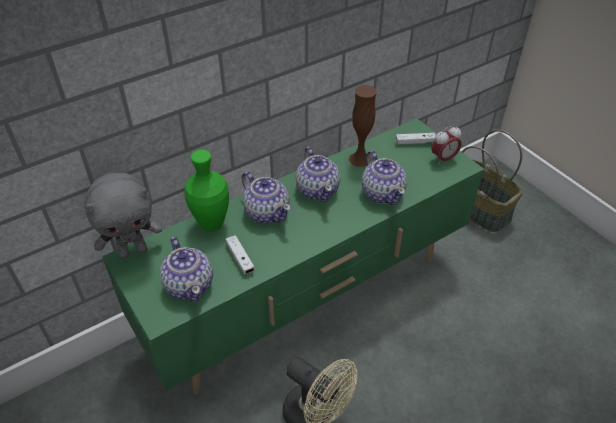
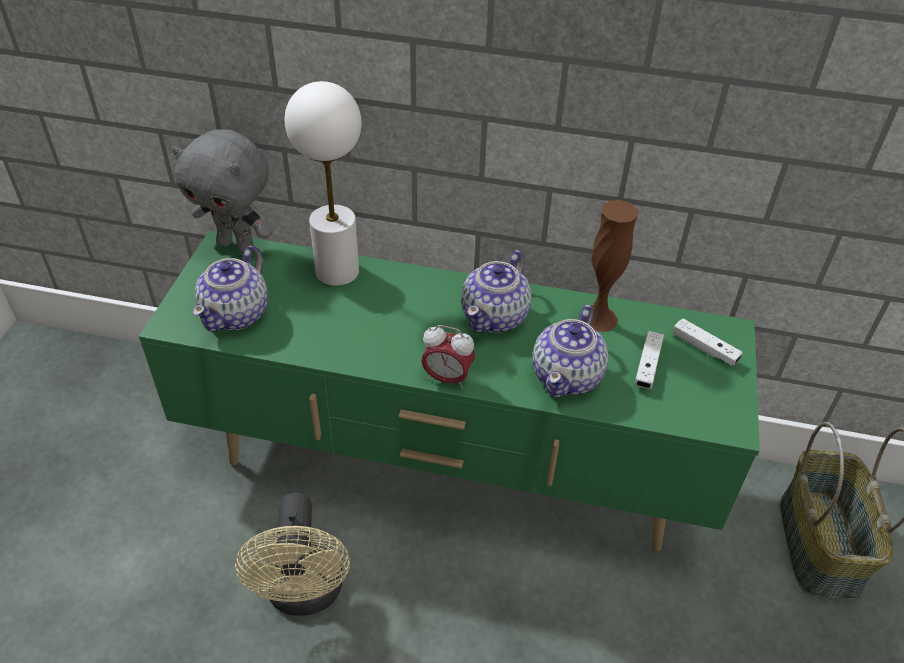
camera: 45 degrees right, 0 degrees up
green vase [184,150,229,232] -> white table lamp [285,81,361,286]
white game controller [226,235,255,274] -> white game controller moved to [634,331,664,389]
teapot [242,171,291,224] -> none
alarm clock [431,125,461,165] -> alarm clock moved to [421,325,475,389]

